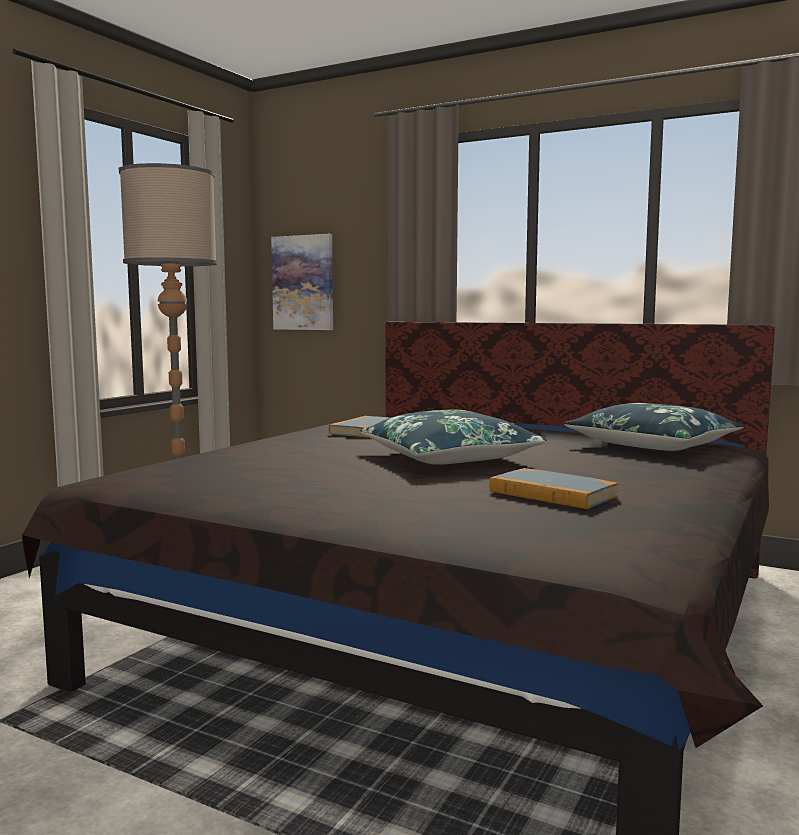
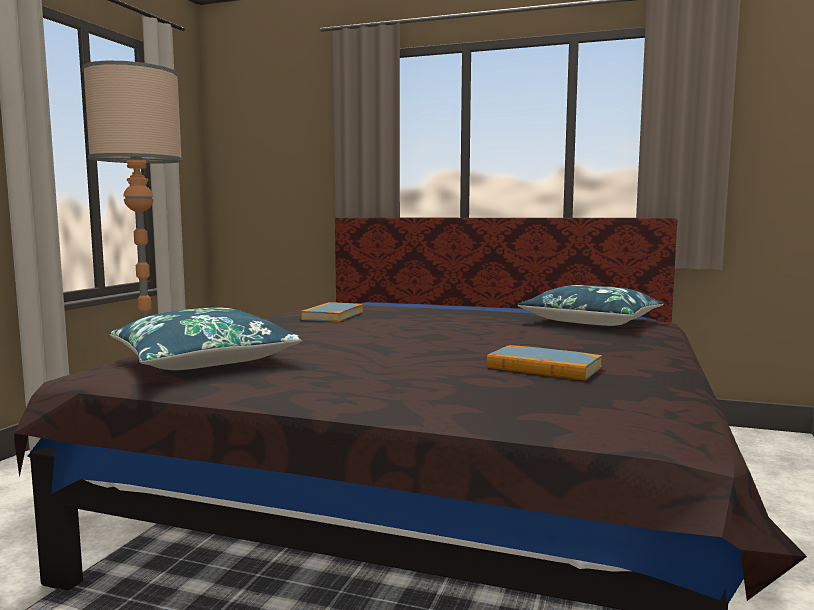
camera: 10 degrees left, 0 degrees up
picture [271,234,333,330] -> none
blue pillow [360,410,546,465] -> blue pillow moved to [110,307,303,370]

